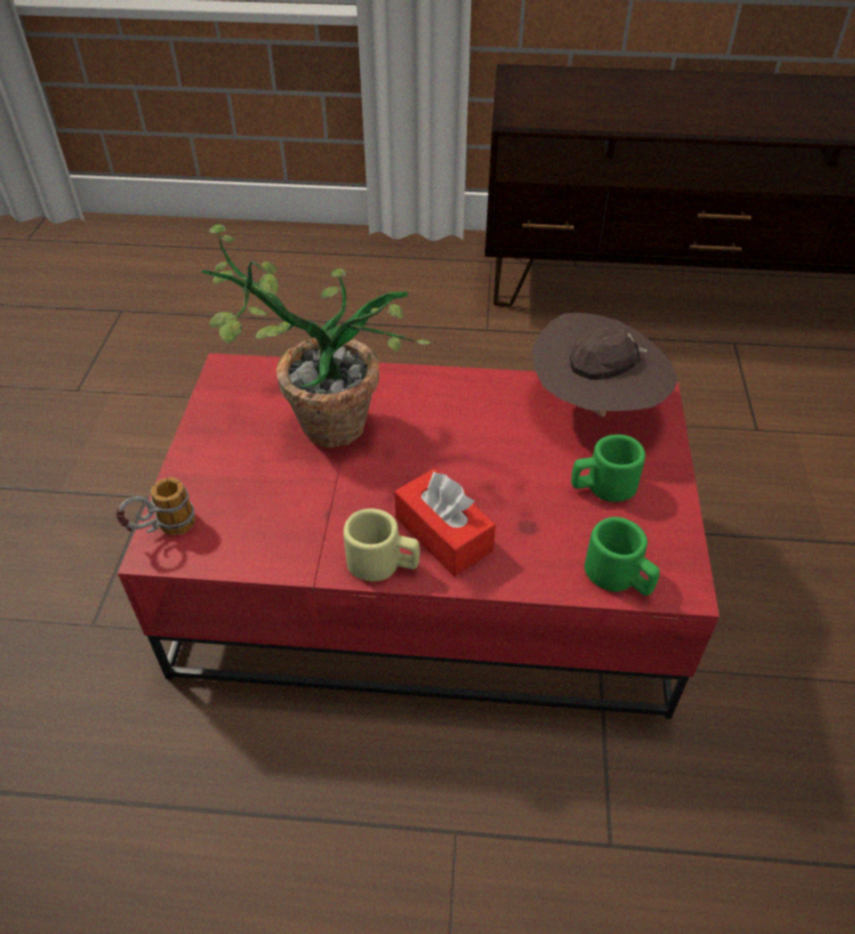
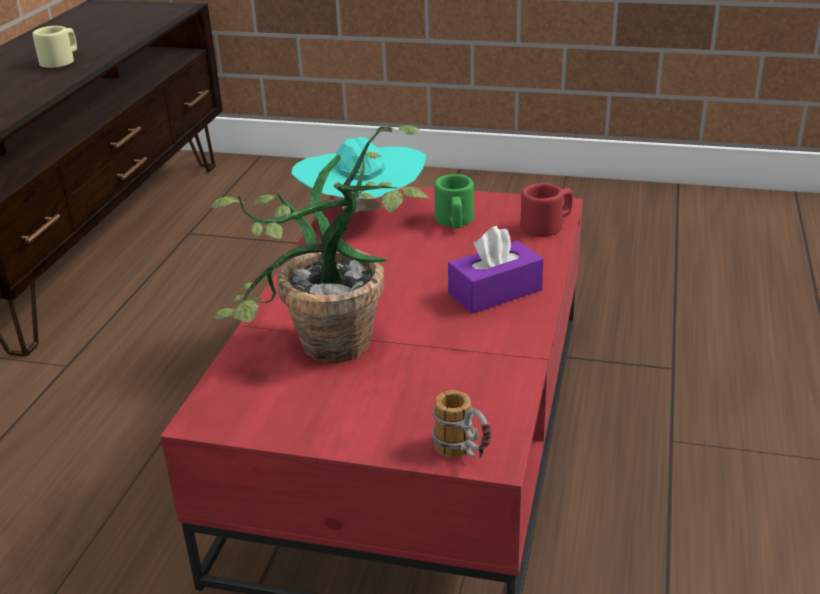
camera: 80 degrees left, 15 degrees down
beige mug [343,508,420,581] -> beige mug moved to [32,26,77,68]
red tissue box [395,469,496,576] -> purple tissue box [448,226,544,314]
brown hat [532,313,678,417] -> turquoise hat [291,137,426,213]
green mug [584,517,660,596] -> red mug [520,183,573,237]

